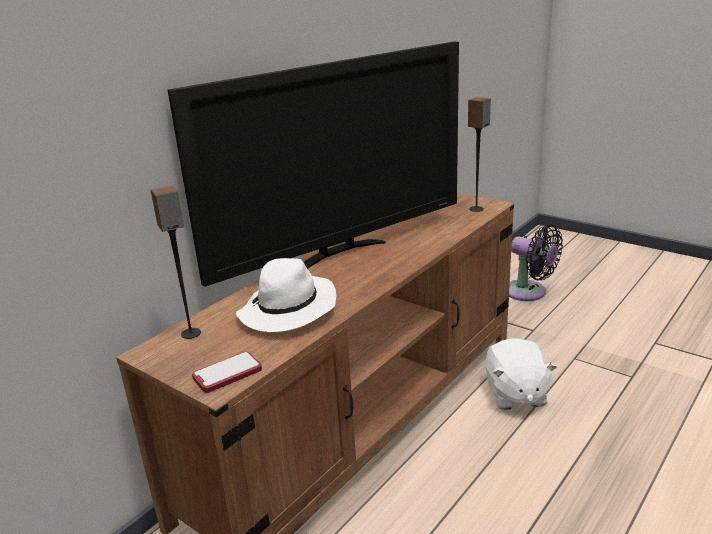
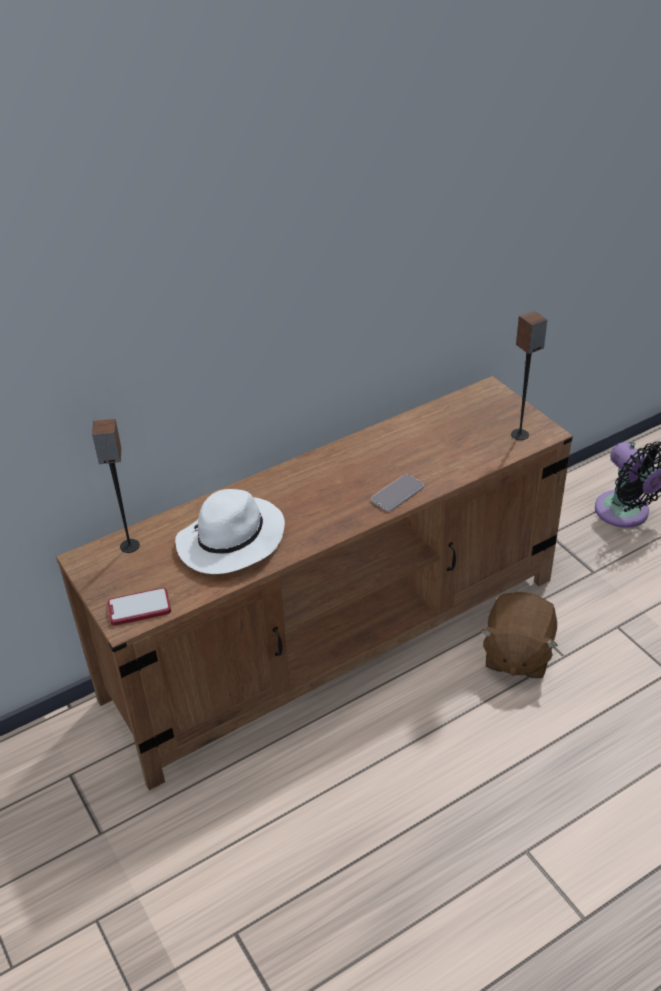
camera: 20 degrees right, 15 degrees up
television [168,41,459,287] -> none
white plush toy [485,338,557,410] -> brown plush toy [480,592,558,679]
none -> phone [371,474,424,511]

